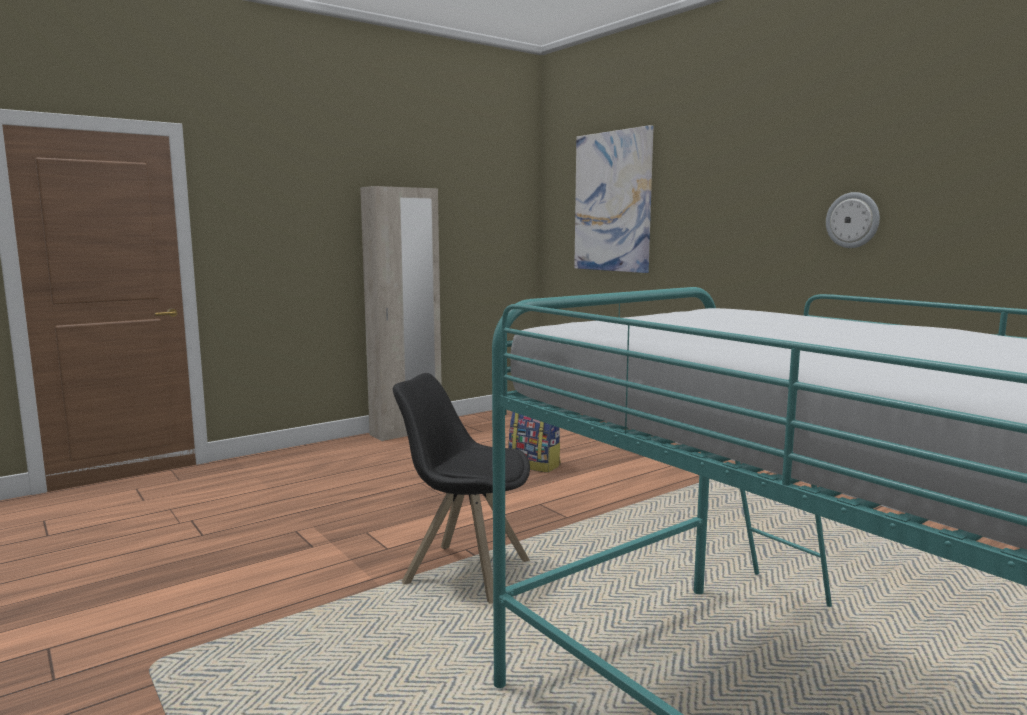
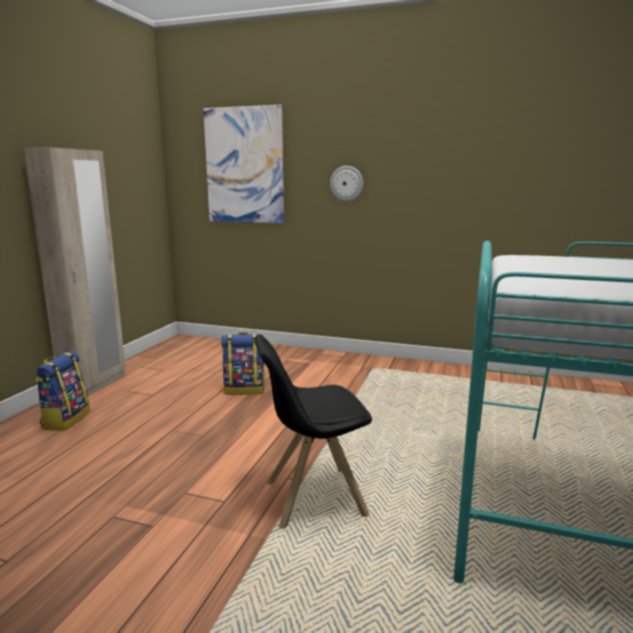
camera: 35 degrees left, 5 degrees up
wall clock [826,192,880,248] -> wall clock moved to [330,166,363,201]
none -> backpack [35,351,90,431]

